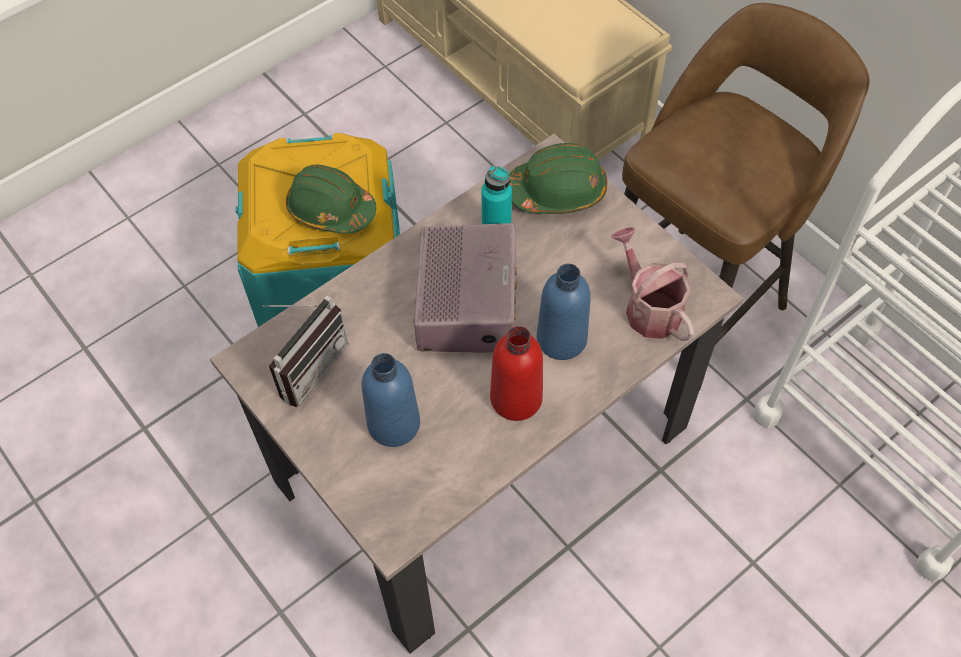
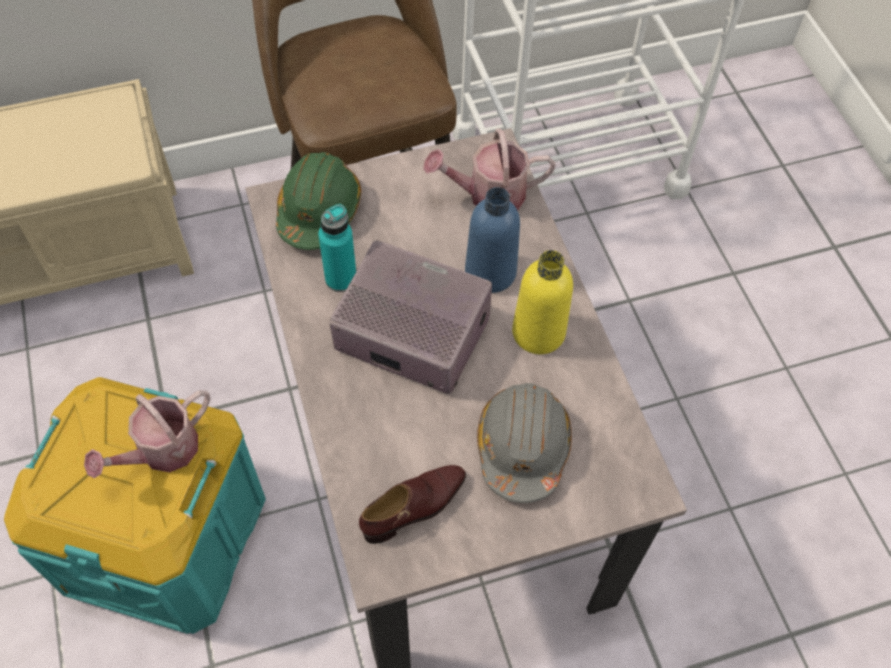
camera: 70 degrees left, 0 degrees up
radio [262,295,349,407] -> brown shoe [359,465,466,544]
green hard hat [286,164,376,234] -> watering can [84,391,211,478]
blue bottle [362,353,420,447] -> grey hard hat [477,383,572,503]
red bottle [490,326,543,421] -> yellow bottle [512,250,573,354]

